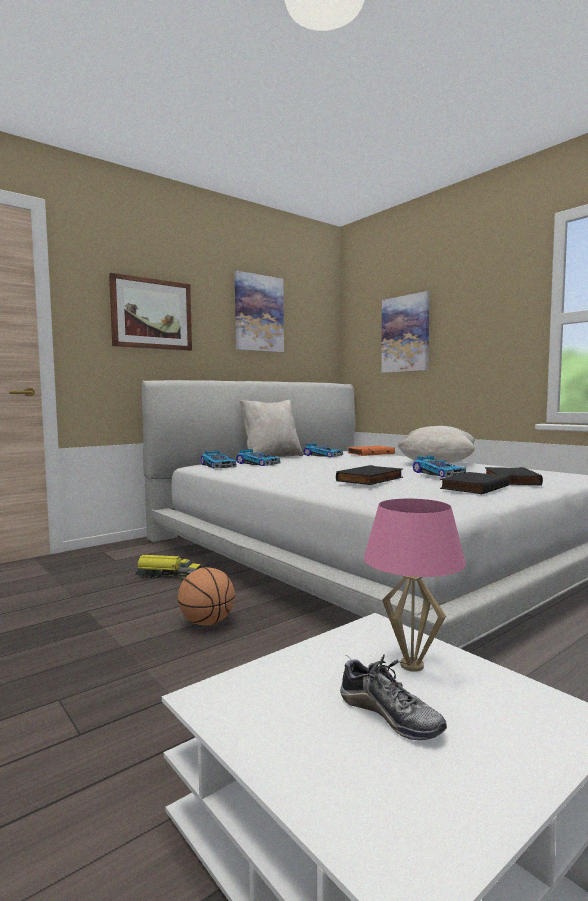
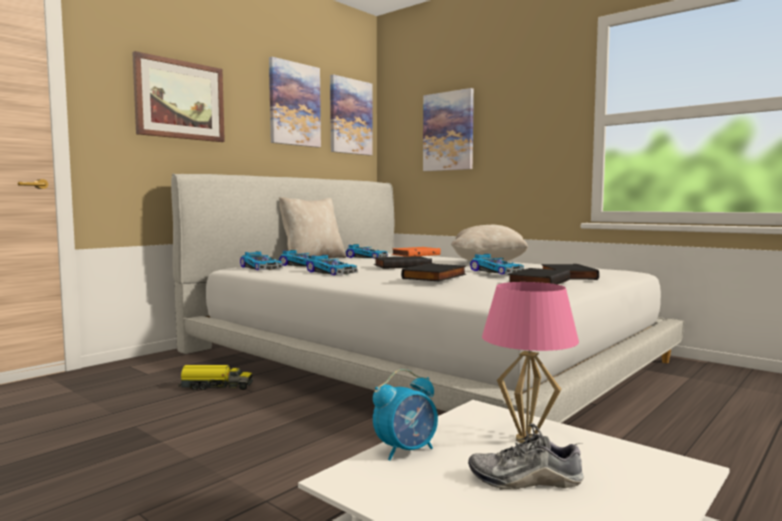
camera: 10 degrees left, 0 degrees up
basketball [178,567,235,626] -> none
shoe [340,654,447,740] -> shoe turned 150 degrees clockwise [468,423,584,490]
none -> toy car [306,255,358,275]
none -> picture [330,74,373,156]
none -> alarm clock [373,369,438,460]
none -> black book [374,256,432,269]

